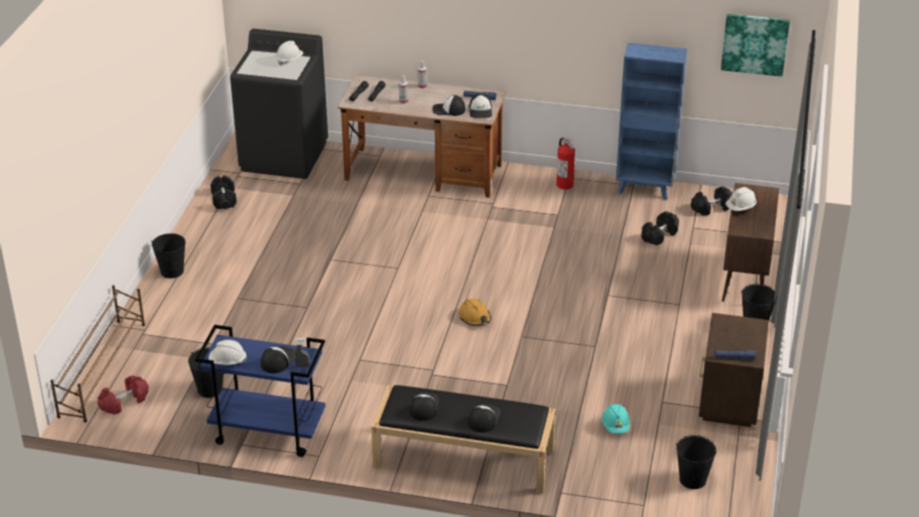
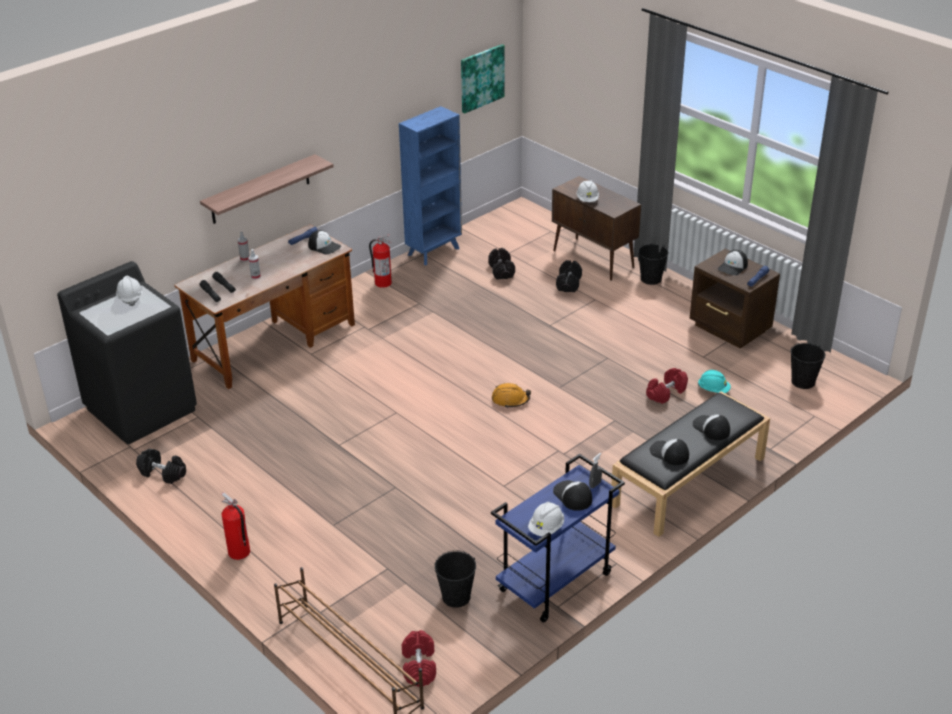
camera: 55 degrees left, 0 degrees up
black bucket [151,233,185,278] -> fire extinguisher [221,492,250,560]
cap [432,95,465,116] -> cap moved to [718,250,748,275]
black dumbbell [691,186,733,216] -> black dumbbell moved to [556,260,582,292]
none -> shelf [200,154,334,224]
none -> red dumbbell [646,368,688,404]

